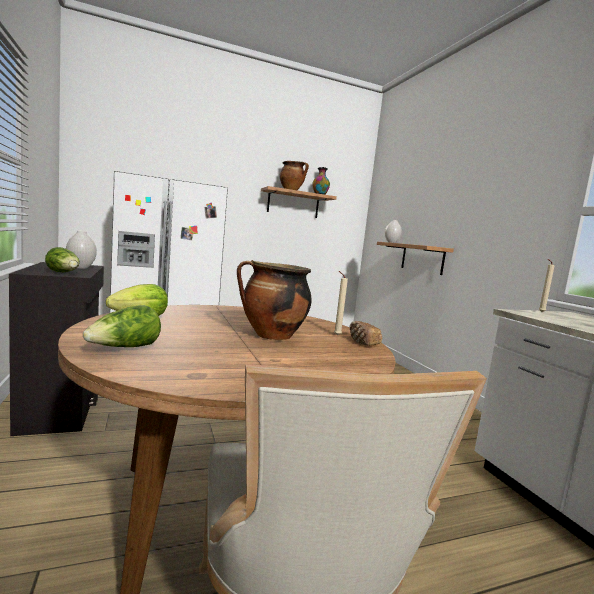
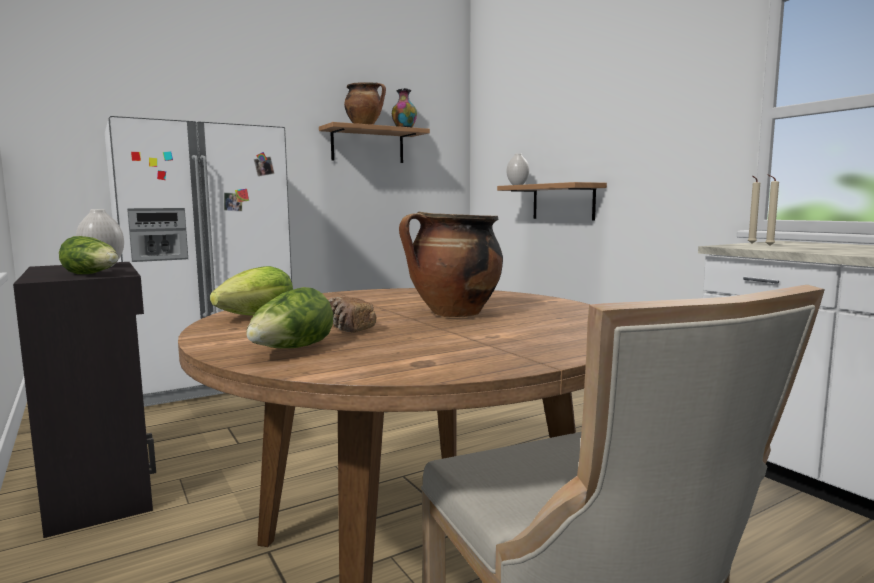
camera: 10 degrees left, 0 degrees up
beige candle [334,271,348,336] -> beige candle moved to [765,174,779,246]
bread [349,321,382,346] -> bread moved to [328,297,376,333]

